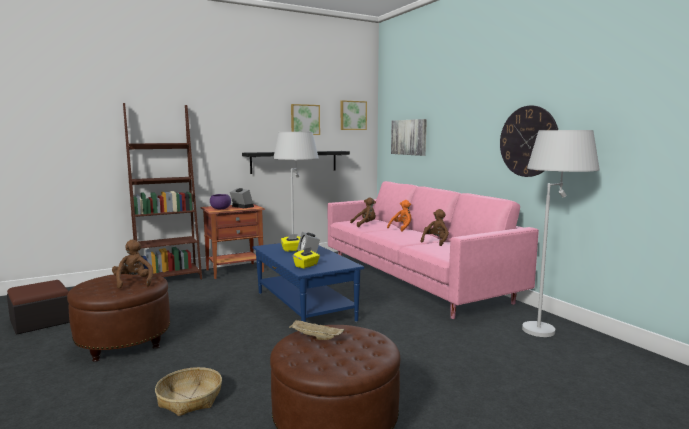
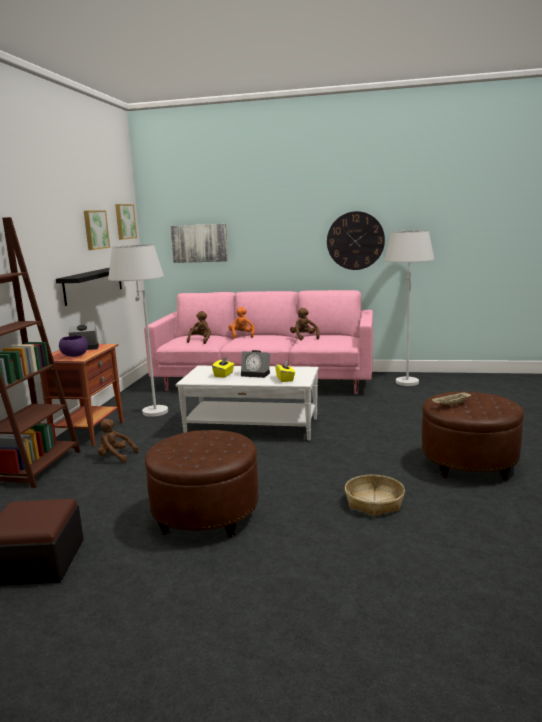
camera: 50 degrees left, 5 degrees up
brown plush toy [112,240,153,289] -> brown plush toy moved to [98,419,139,462]
blue coffee table [253,243,364,322] -> white coffee table [175,366,319,441]

